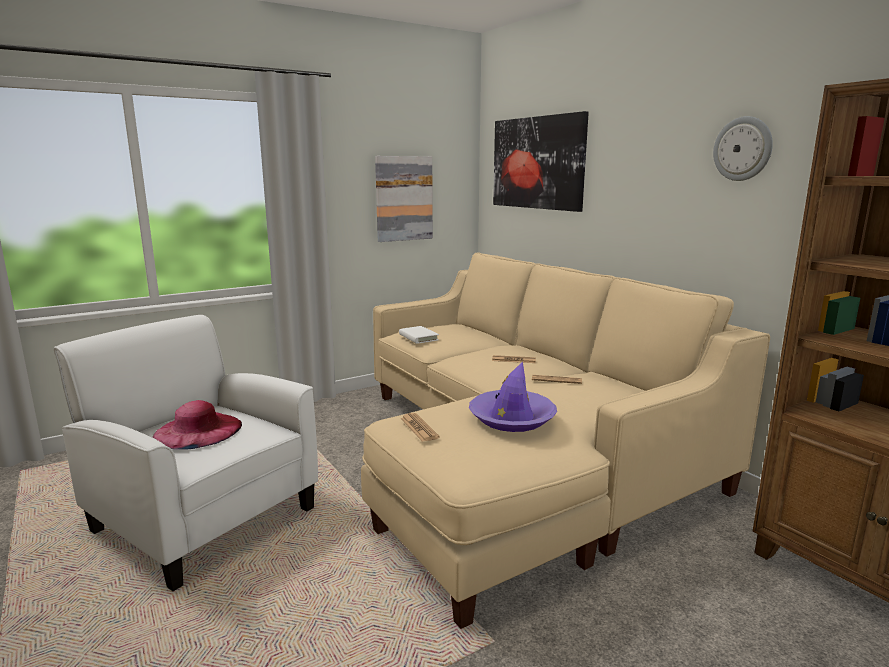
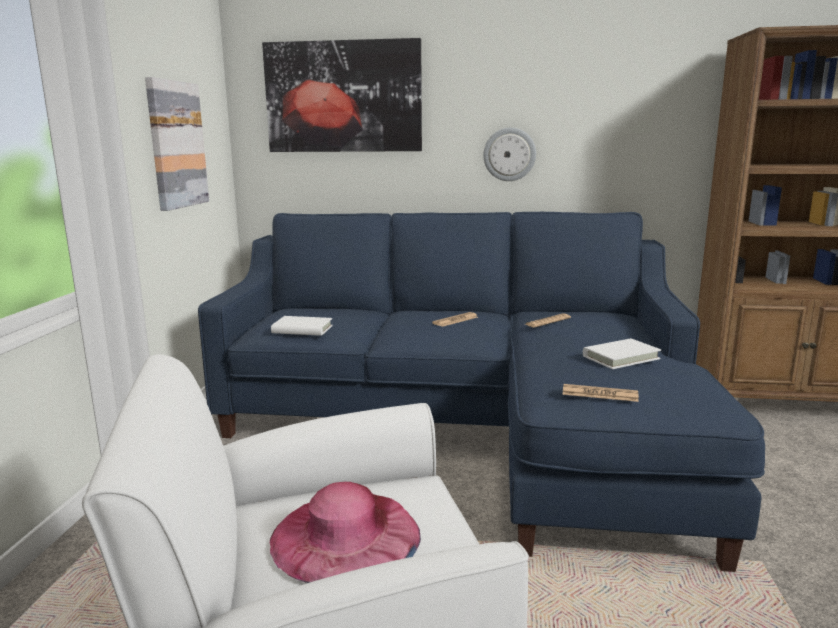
camera: 50 degrees left, 0 degrees up
beige sofa [361,252,770,629] -> blue sofa [198,212,765,572]
purple hat [469,362,557,432] -> white book [583,339,661,369]
wall clock [713,116,773,181] -> wall clock moved to [483,128,536,181]

